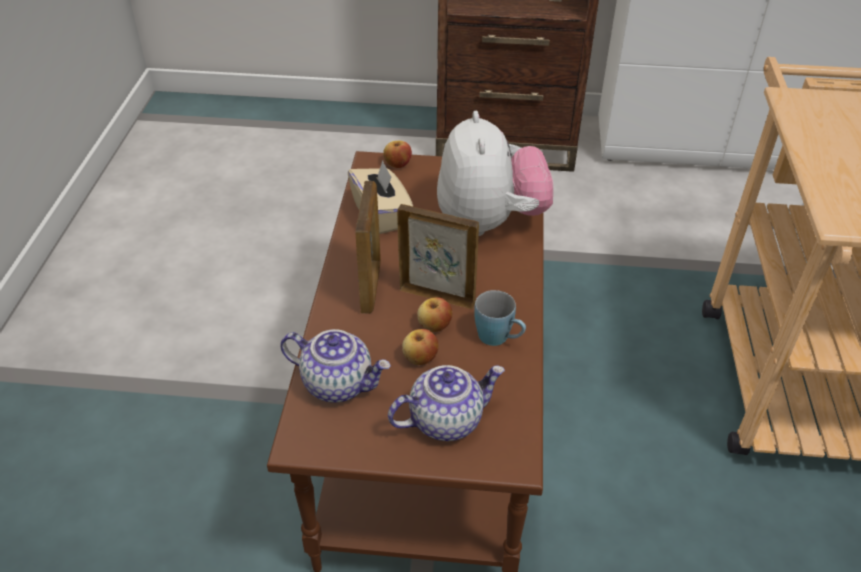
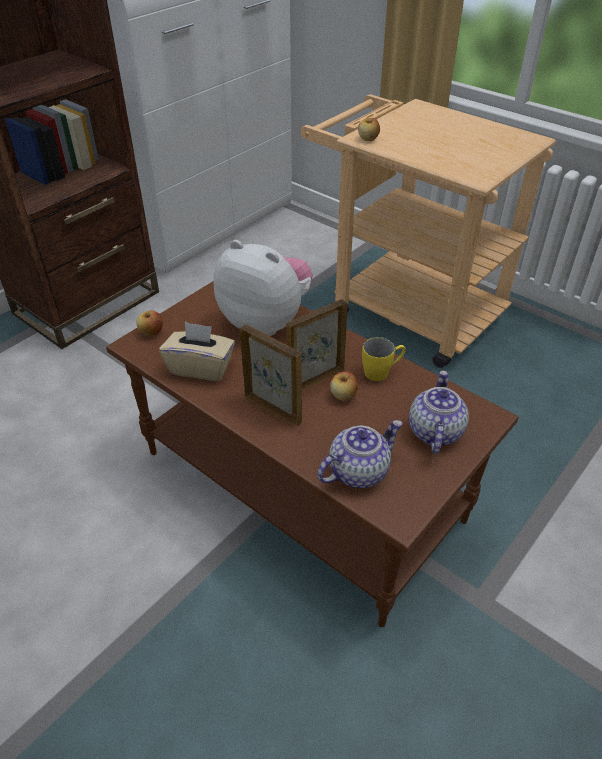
camera: 55 degrees left, 0 degrees up
apple [402,329,439,365] -> apple moved to [358,118,380,141]
blue mug [474,290,526,346] -> yellow mug [362,337,406,381]

